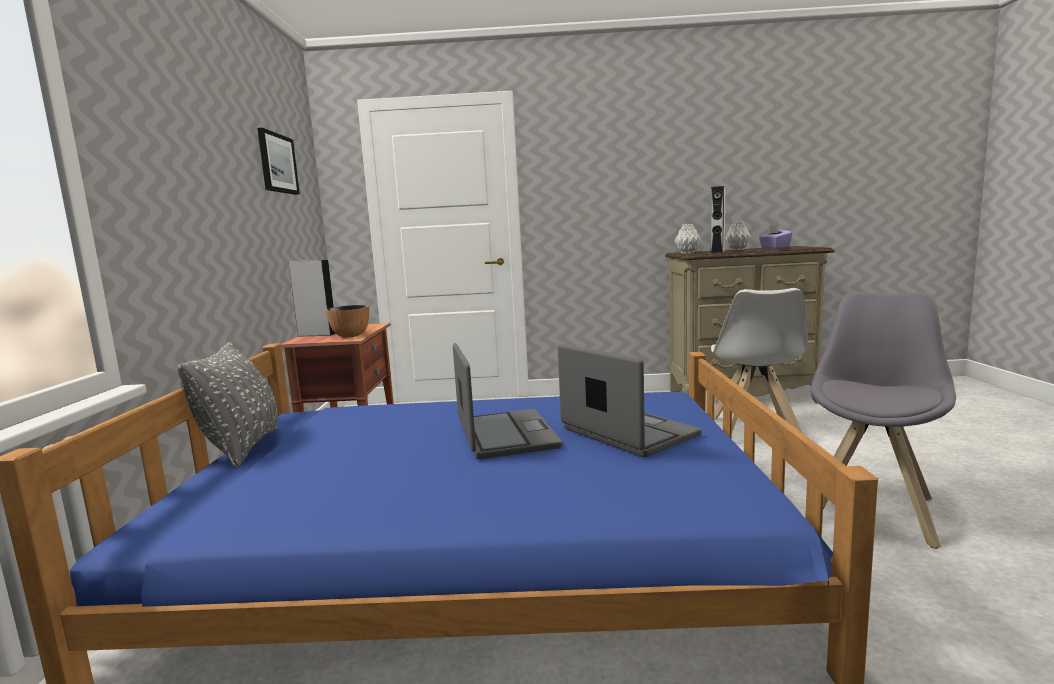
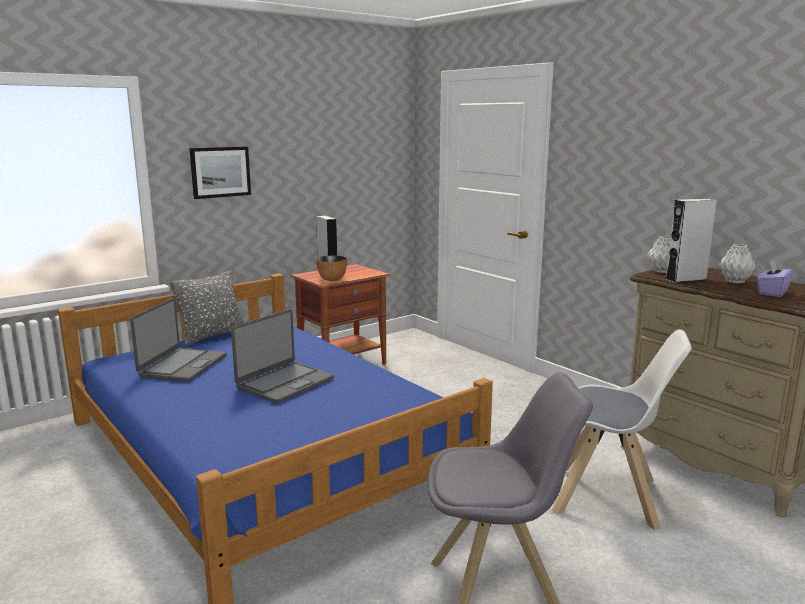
camera: 50 degrees right, 5 degrees up
picture [257,128,300,195] -> picture moved to [189,146,251,199]
laptop [558,344,701,457] -> laptop moved to [130,298,227,382]
chair [711,288,808,433] -> chair turned 135 degrees counterclockwise [552,329,692,530]

